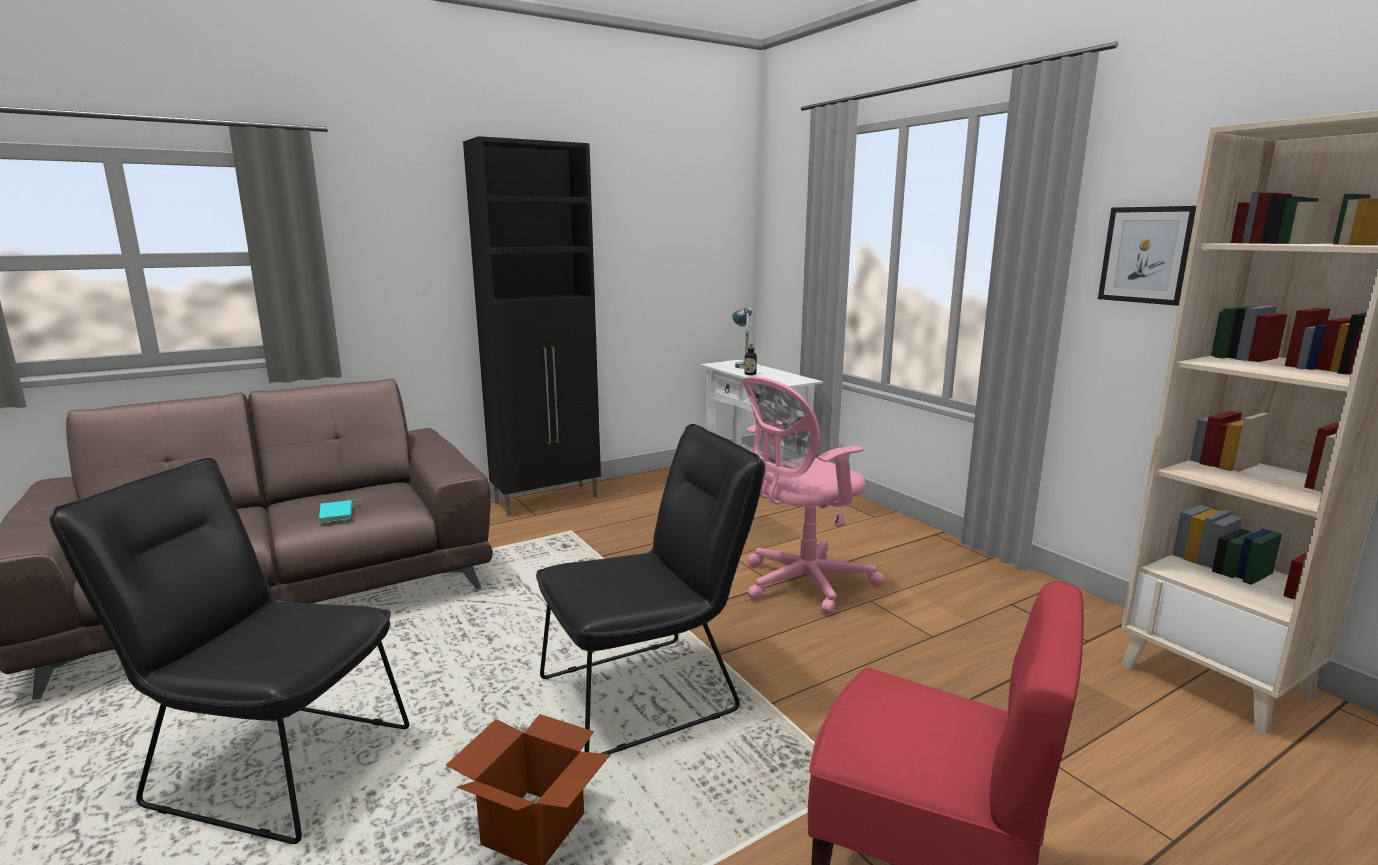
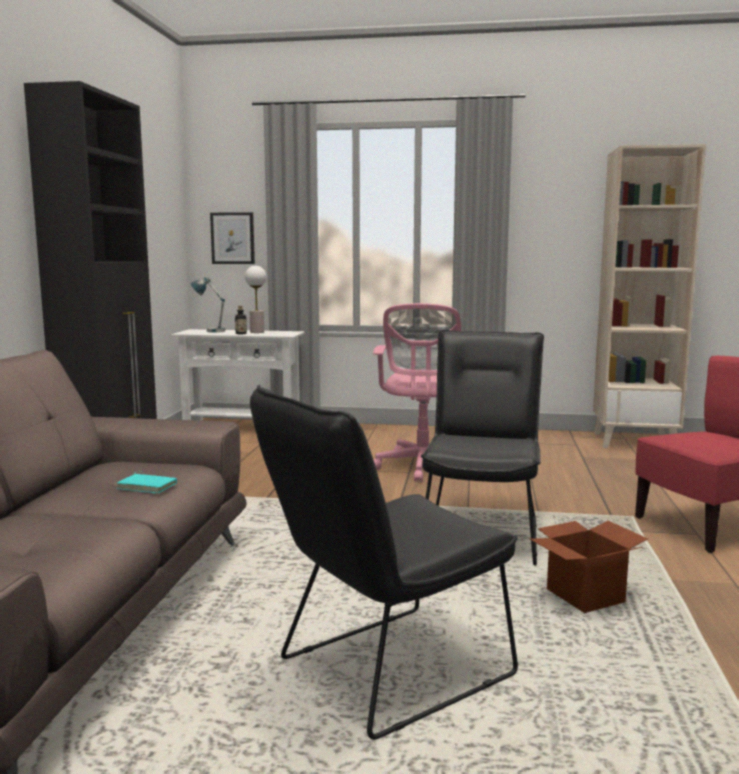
camera: 50 degrees left, 5 degrees down
picture [1098,206,1196,306] -> picture moved to [210,212,255,264]
none -> table lamp [245,266,266,333]

